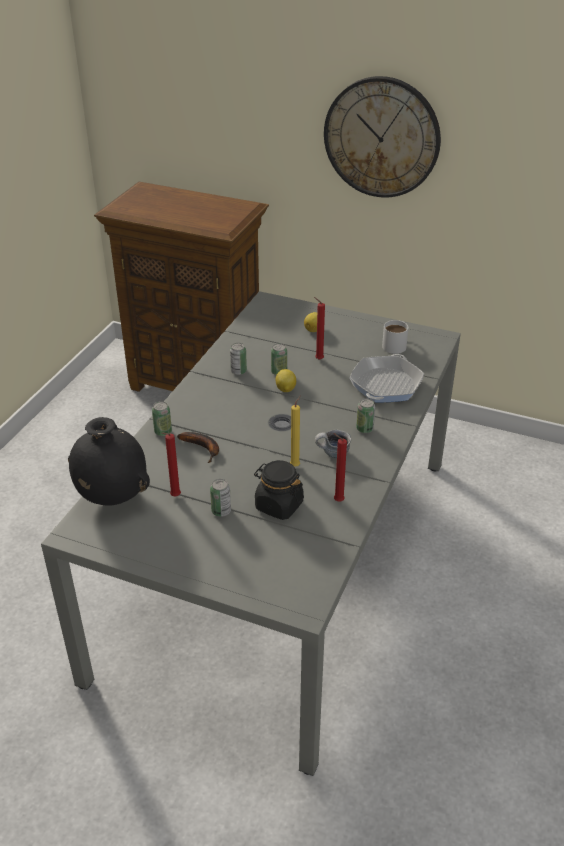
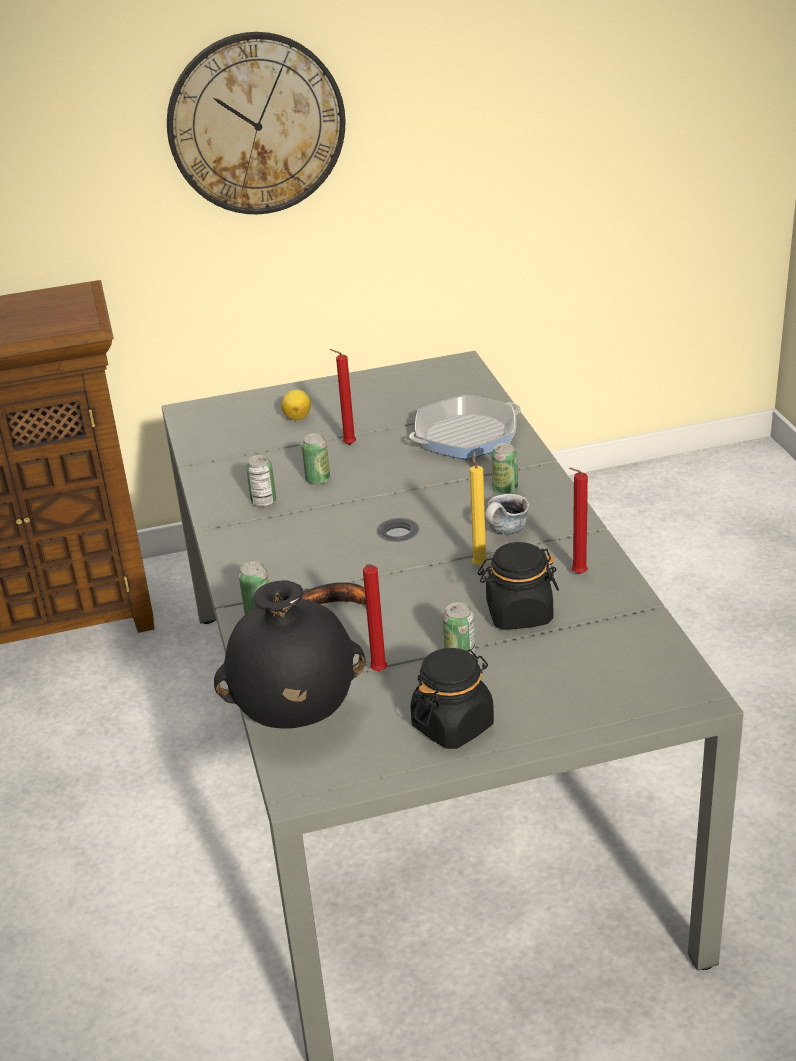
camera: 35 degrees left, 5 degrees down
lemon [275,369,296,392] -> none
frying pan [350,354,424,402] -> frying pan turned 105 degrees counterclockwise [409,395,521,460]
white mug [382,320,408,354] -> none
none -> black jar [410,648,494,749]

